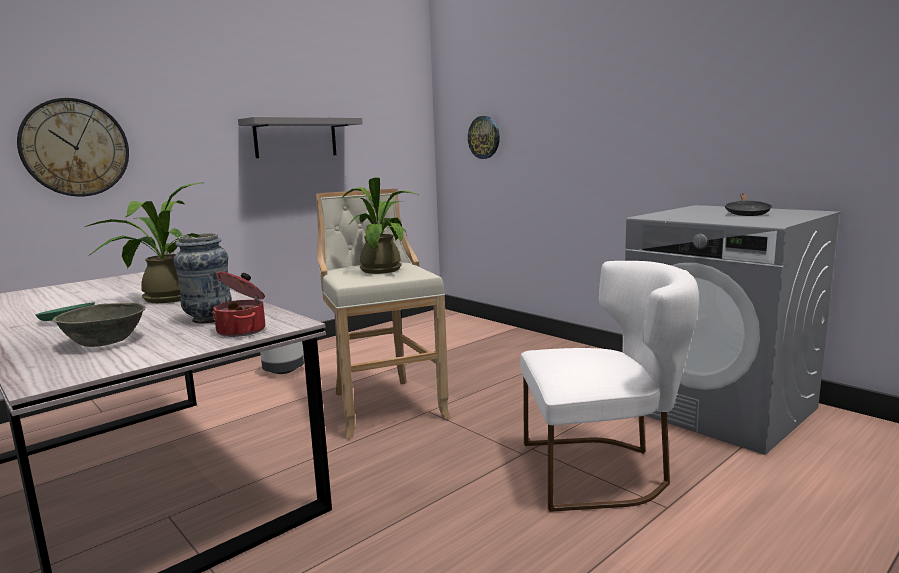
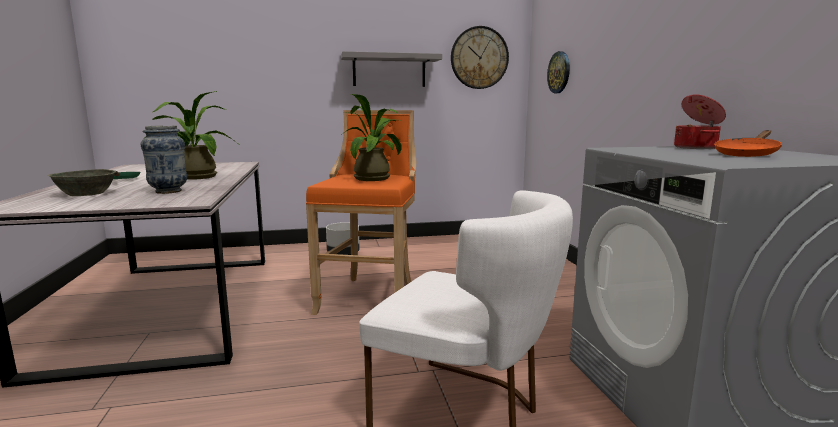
camera: 30 degrees right, 0 degrees up
wall clock [17,98,129,197] -> wall clock moved to [451,26,509,89]
cooking pot [212,271,265,337] -> cooking pot moved to [674,94,726,149]
beige stool [315,189,451,439] -> orange stool [306,110,416,315]
black frying pan [725,194,772,216] -> orange frying pan [714,130,782,157]

